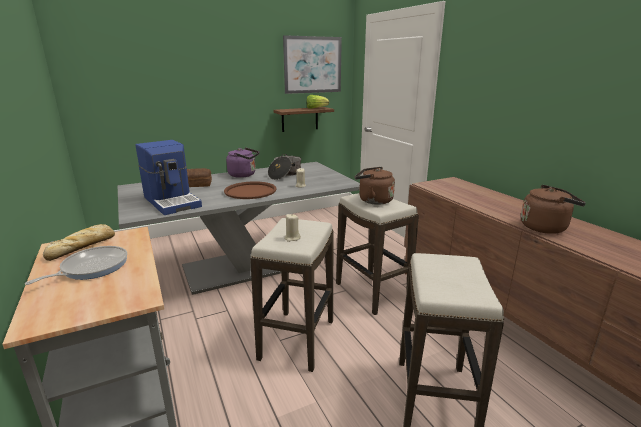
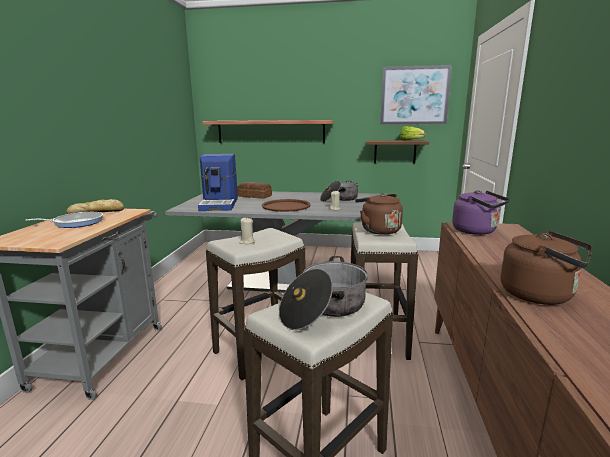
camera: 35 degrees right, 5 degrees down
purple kettle [226,147,259,178] -> purple kettle moved to [452,190,510,235]
none -> shelf [202,120,334,143]
none -> cooking pot [279,256,368,330]

